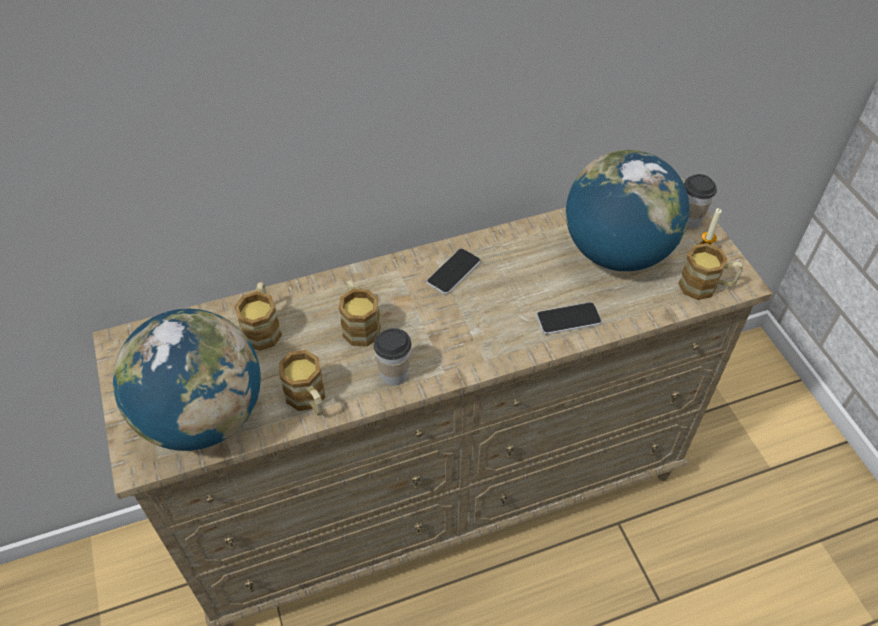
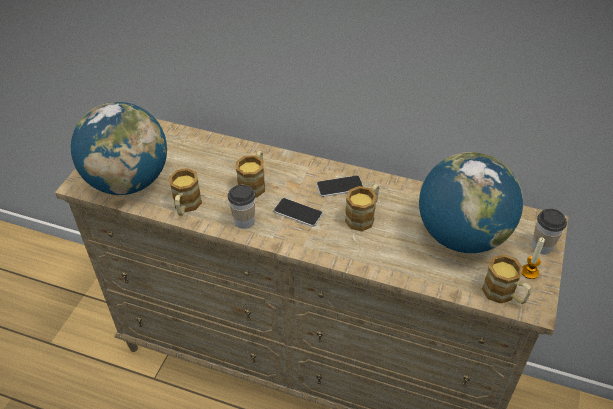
camera: 40 degrees right, 5 degrees down
mug [234,282,282,351] -> mug moved to [345,184,379,231]
phone [536,302,602,335] -> phone moved to [274,198,323,227]

